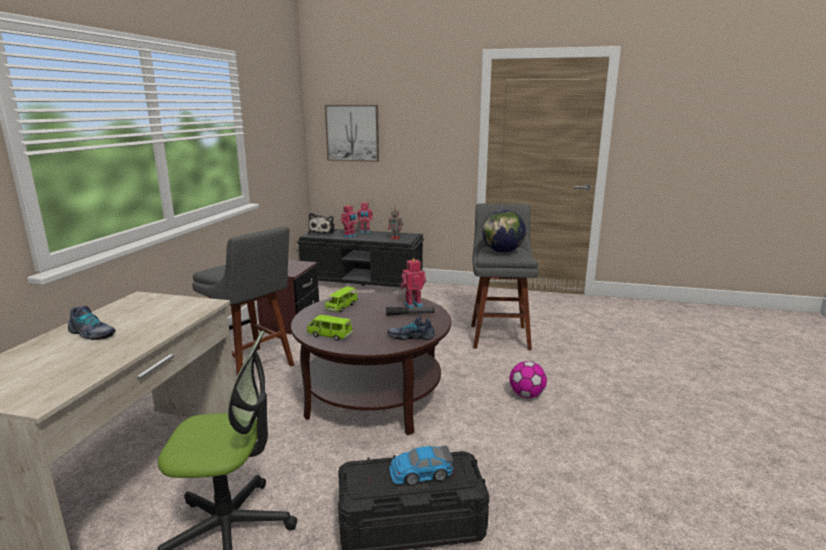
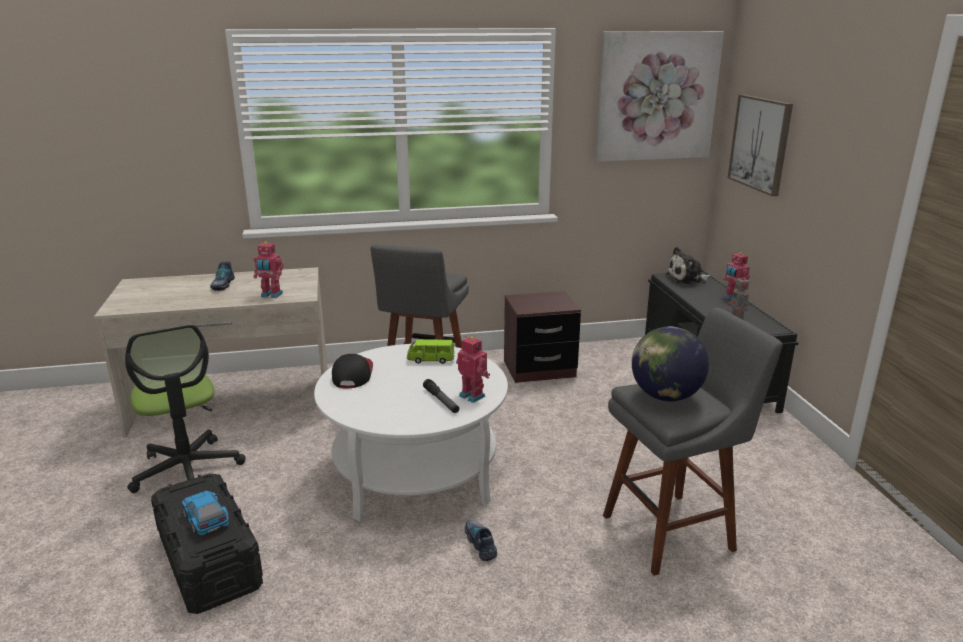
camera: 65 degrees right, 5 degrees up
brown coffee table [291,292,451,435] -> white coffee table [314,344,508,521]
green toy car [306,315,353,341] -> cap [332,354,373,388]
toy robot [341,205,357,238] -> toy robot moved to [254,242,284,298]
shoe [387,316,435,340] -> shoe moved to [465,520,497,561]
football [509,361,547,398] -> none
none -> picture [596,31,724,162]

